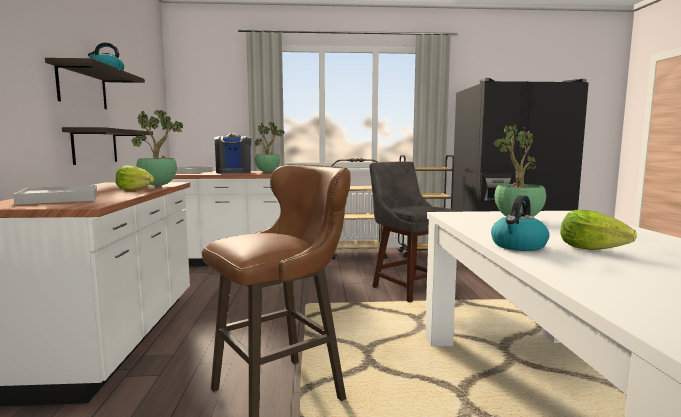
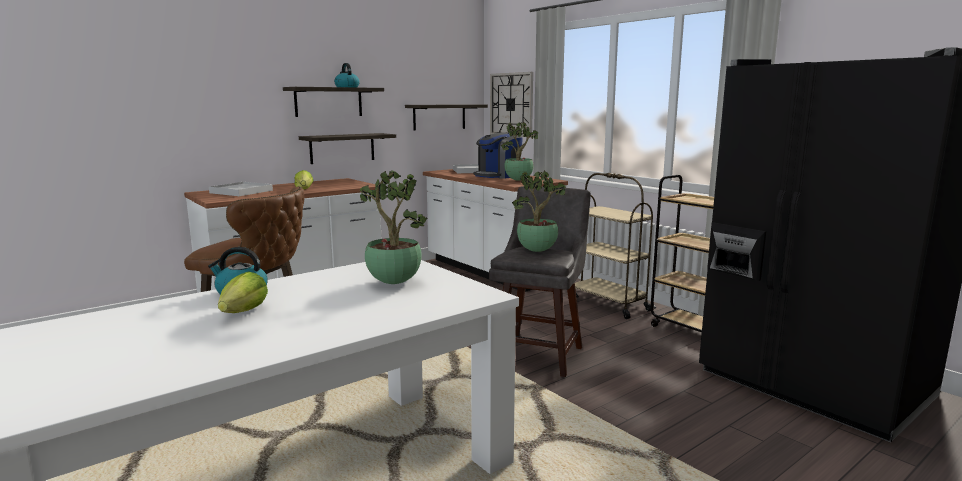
camera: 55 degrees right, 5 degrees up
potted plant [131,110,183,186] -> potted plant moved to [512,171,566,252]
none -> shelf [405,104,488,130]
none -> wall clock [490,72,533,137]

